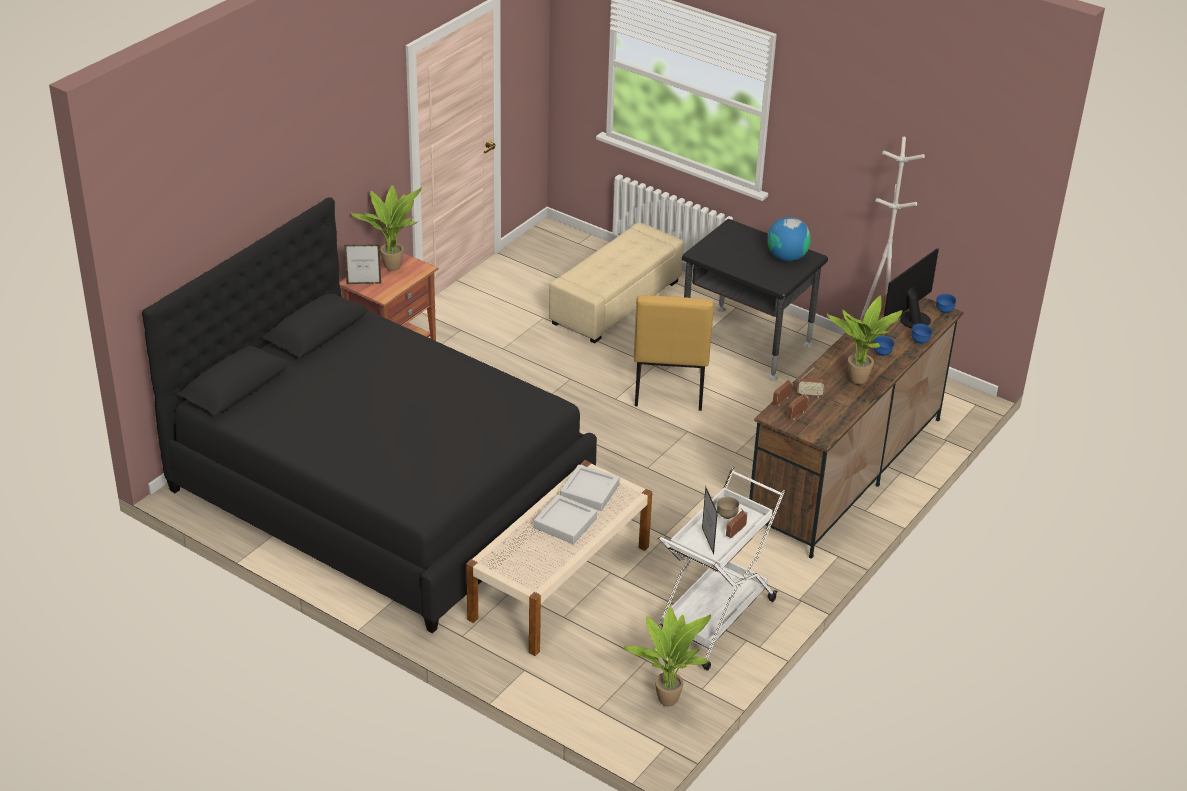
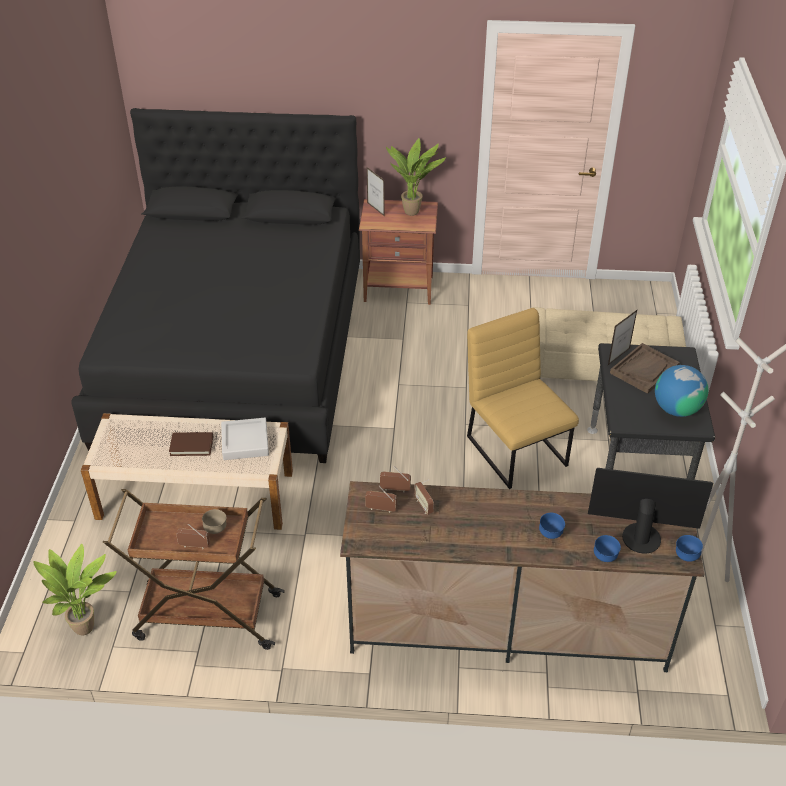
camera: 60 degrees right, 5 degrees up
grey tray [534,495,597,544] -> brown book [169,432,213,456]
yellow chair [634,295,714,411] -> yellow chair turned 90 degrees clockwise [467,308,579,489]
white cart [652,467,785,671] -> brown cart [103,489,285,650]
picture frame [702,486,718,555] -> picture frame moved to [608,309,638,365]
potted plant [827,296,902,384] -> none
none -> brown tray [610,343,680,394]

